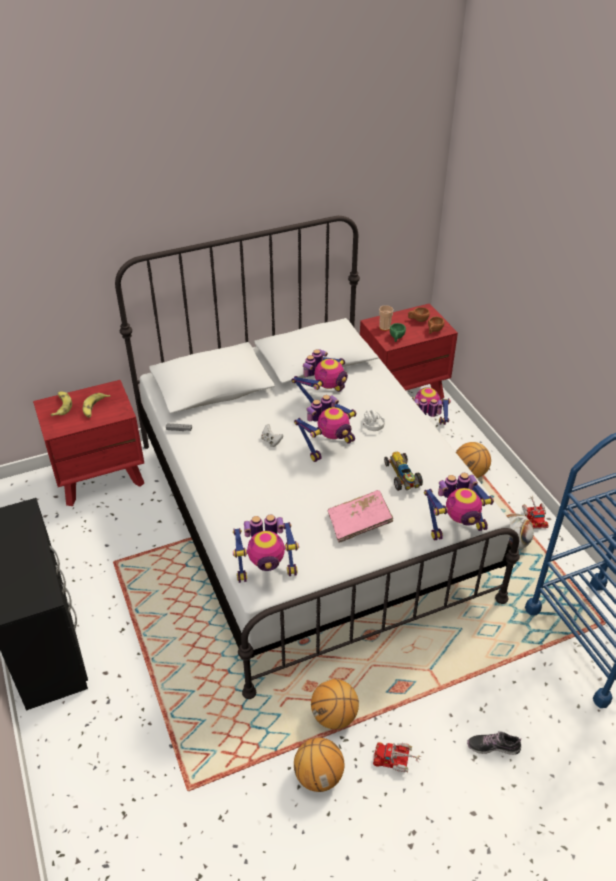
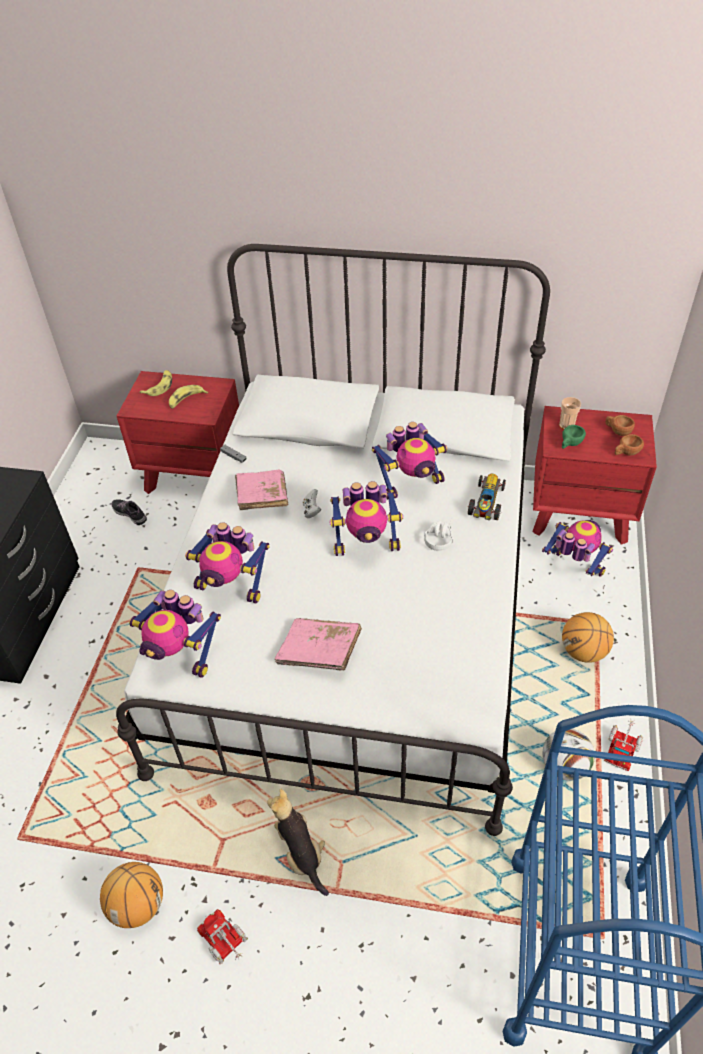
camera: 35 degrees right, 5 degrees up
basketball [311,679,359,729] -> none
toy car [384,452,423,491] -> toy car moved to [468,474,506,520]
toy robot [424,473,494,541] -> toy robot moved to [185,522,270,604]
shoe [467,732,521,755] -> shoe moved to [112,499,147,525]
none -> pink book [235,469,288,510]
none -> plush toy [267,789,329,896]

